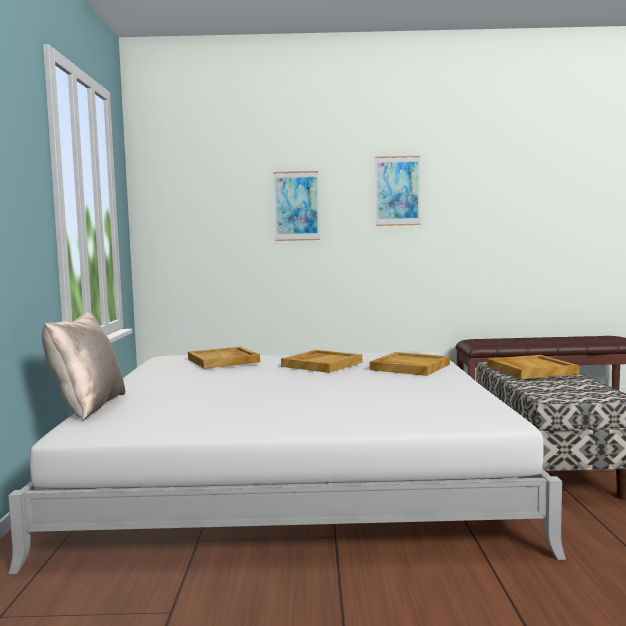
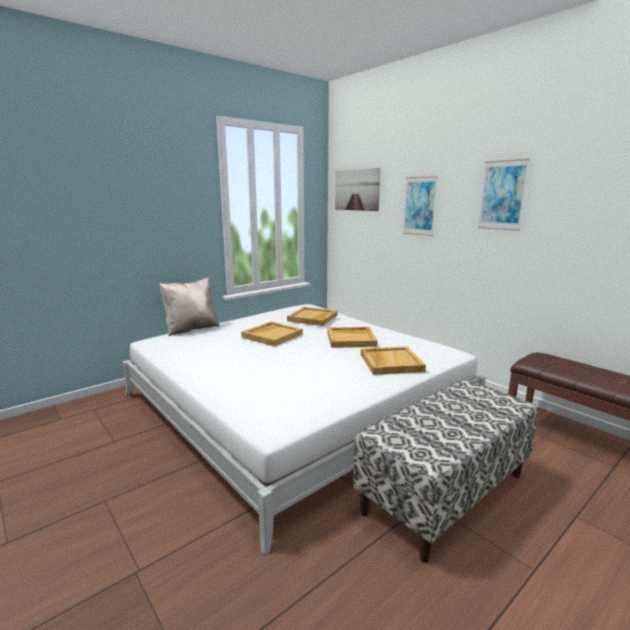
camera: 50 degrees right, 10 degrees up
beige tray [487,355,579,379] -> beige tray moved to [241,322,303,347]
none -> picture [335,168,380,211]

